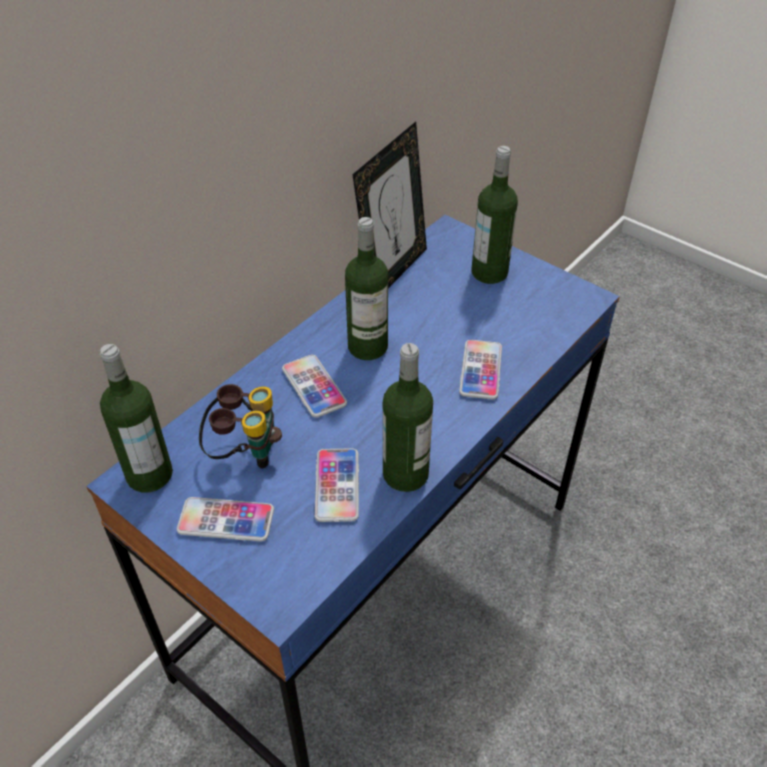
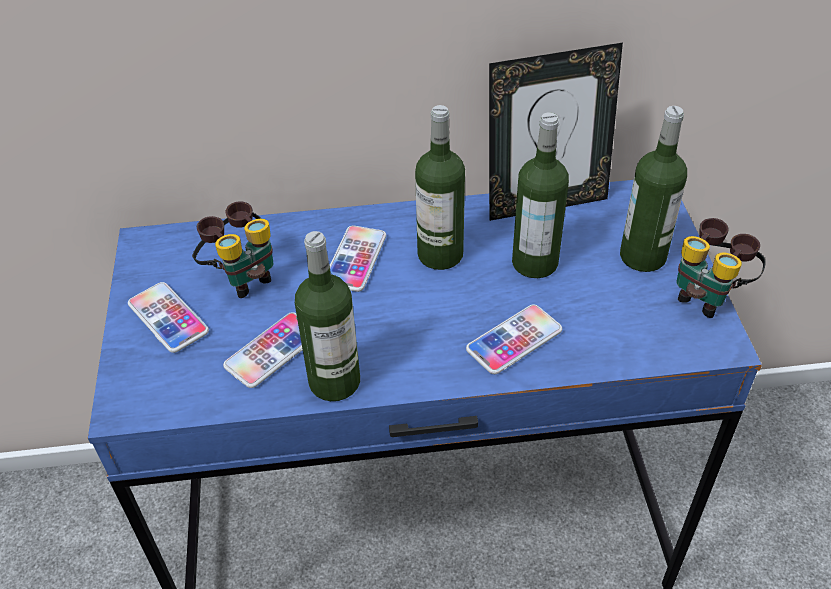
camera: 45 degrees right, 0 degrees up
bottle [100,344,173,493] -> bottle moved to [512,112,569,278]
none -> binoculars [676,218,766,318]

